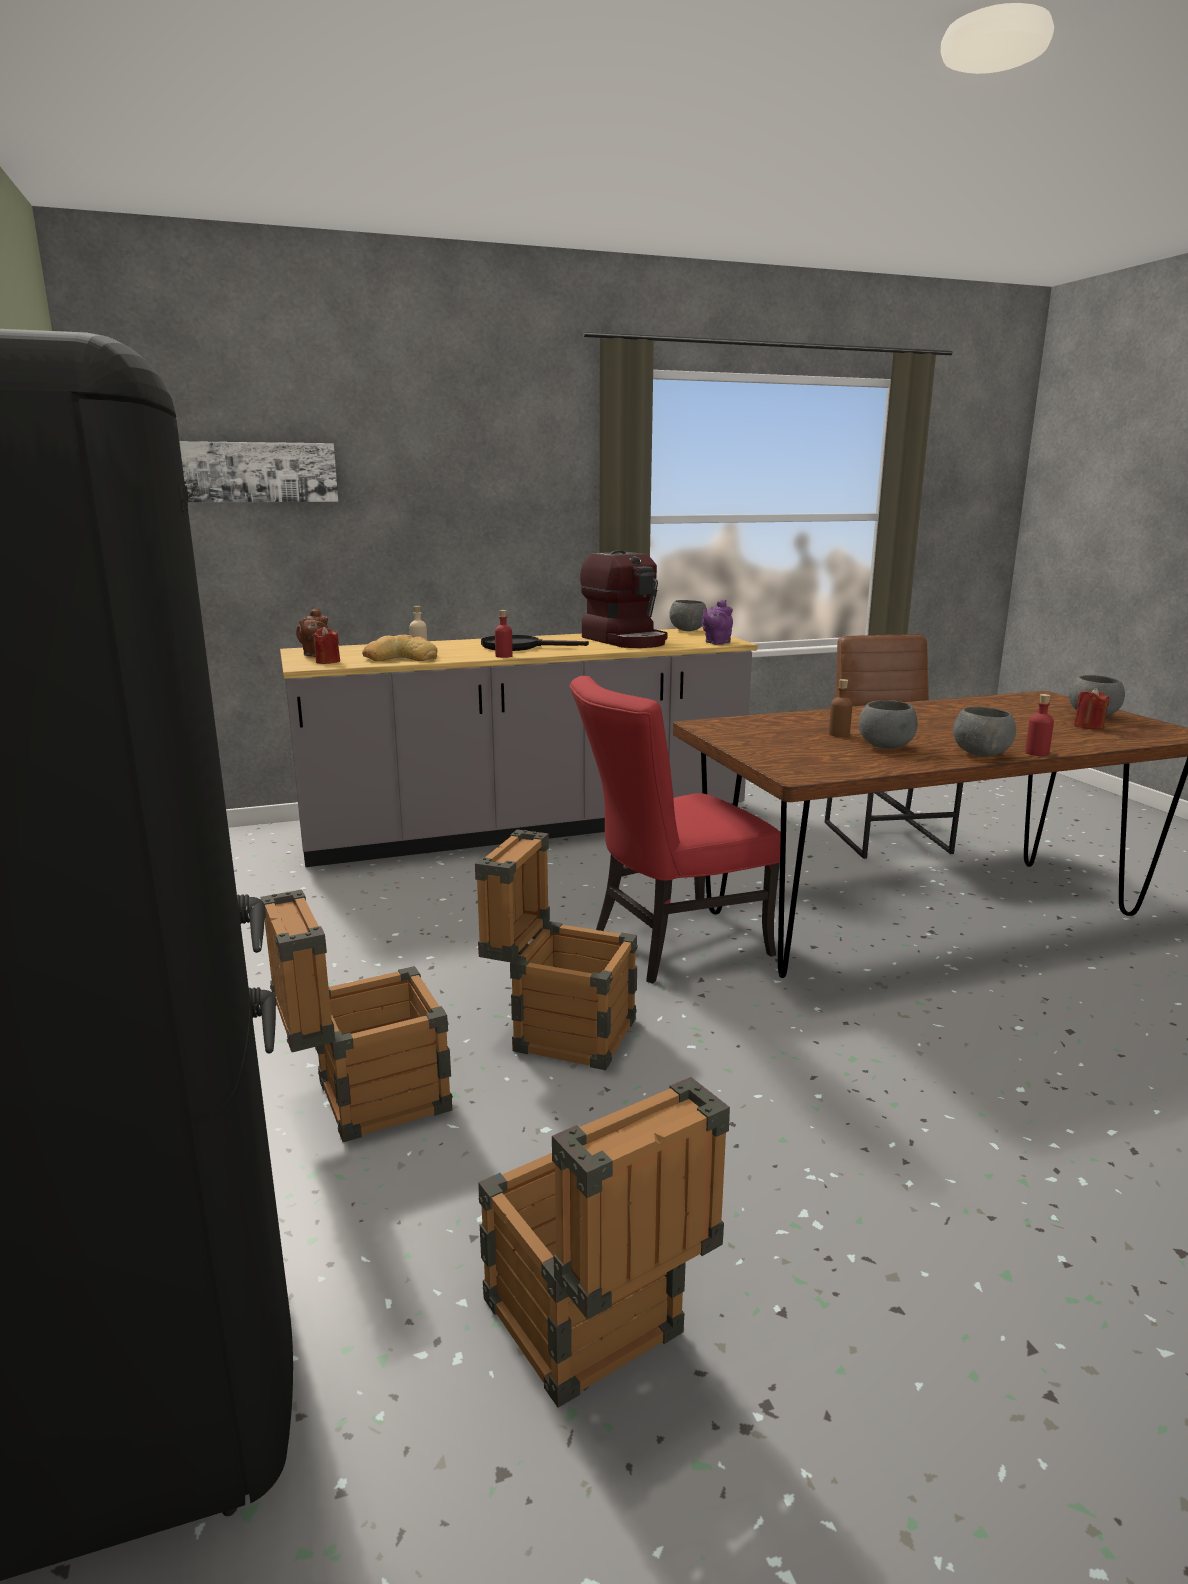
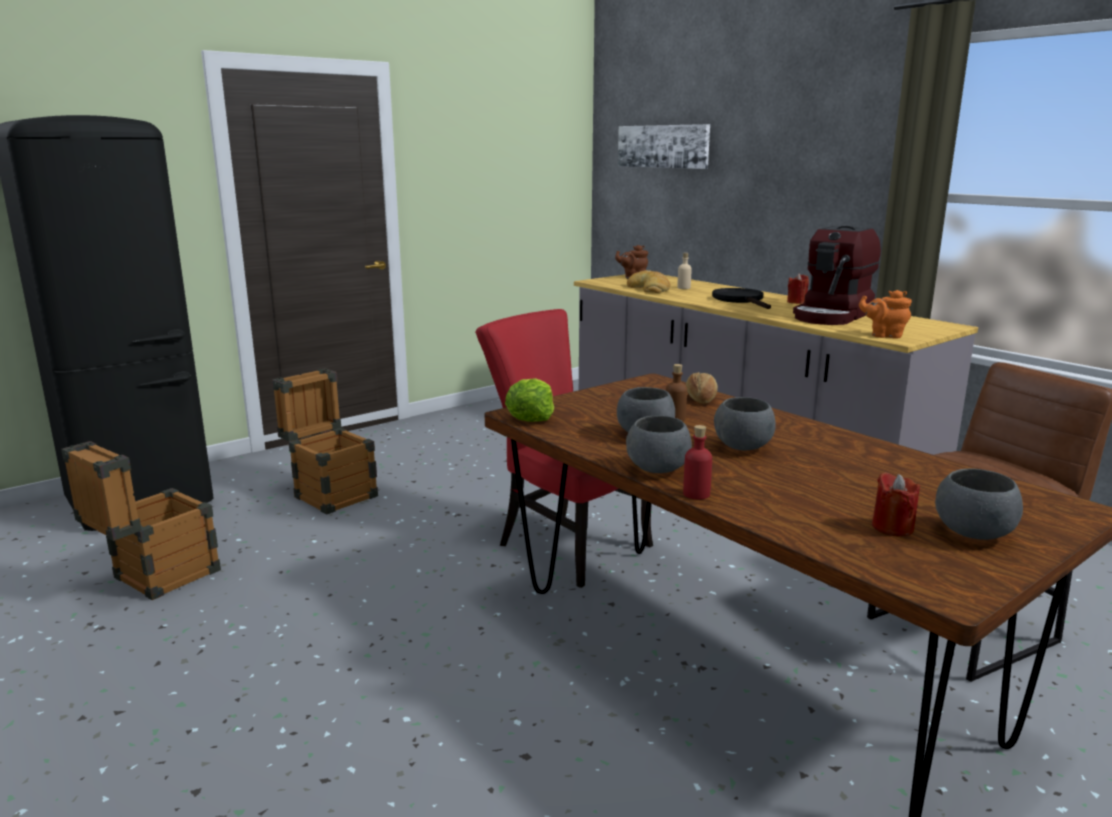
camera: 70 degrees right, 0 degrees up
red candle [313,626,340,664] -> red candle moved to [787,274,809,304]
crate [475,830,638,1070] -> none
red bottle [495,610,513,658] -> none
grey bowl [669,600,707,631] -> grey bowl moved to [714,397,776,450]
purple teapot [702,600,733,645] -> orange teapot [859,290,912,339]
none -> lettuce [505,378,554,422]
none -> bread [686,372,718,403]

